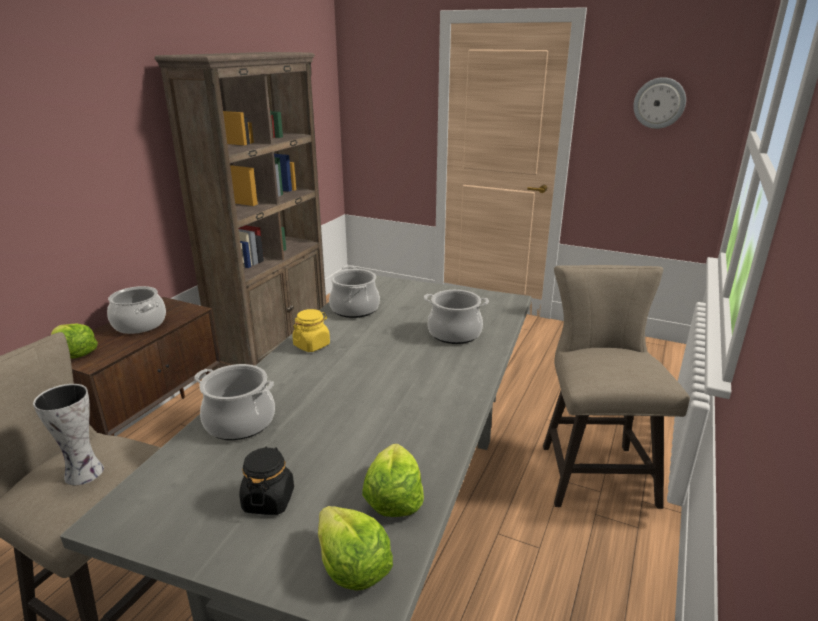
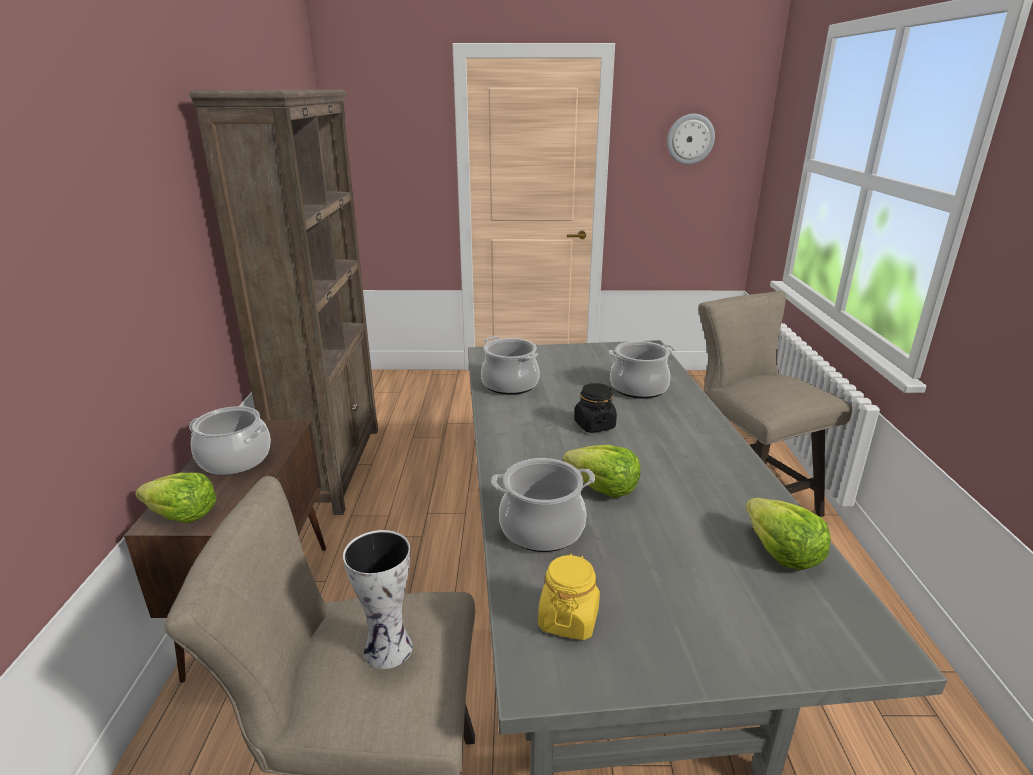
camera: 25 degrees left, 0 degrees up
black jar [239,446,294,515] -> black jar moved to [574,383,617,433]
yellow jar [292,309,330,352] -> yellow jar moved to [538,554,600,640]
lettuce [318,506,393,591] -> lettuce moved to [563,445,641,498]

